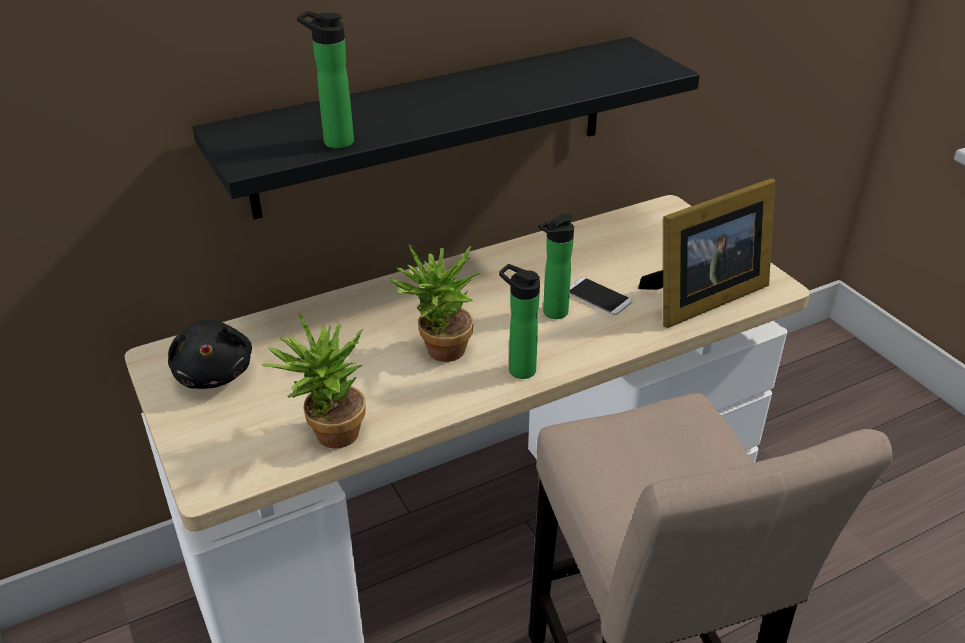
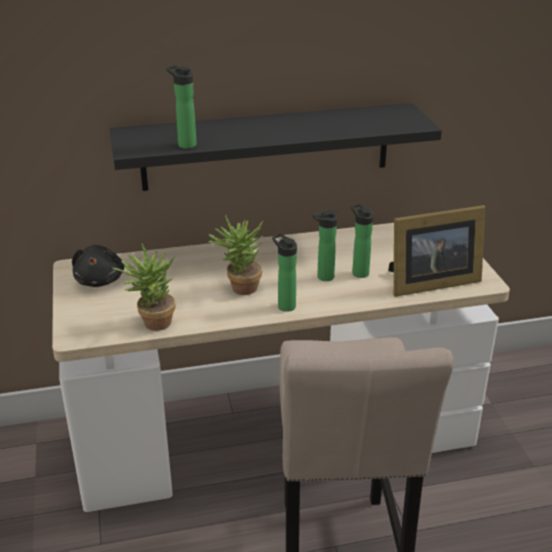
camera: 15 degrees right, 5 degrees down
phone [570,277,632,315] -> bottle [351,204,373,278]

